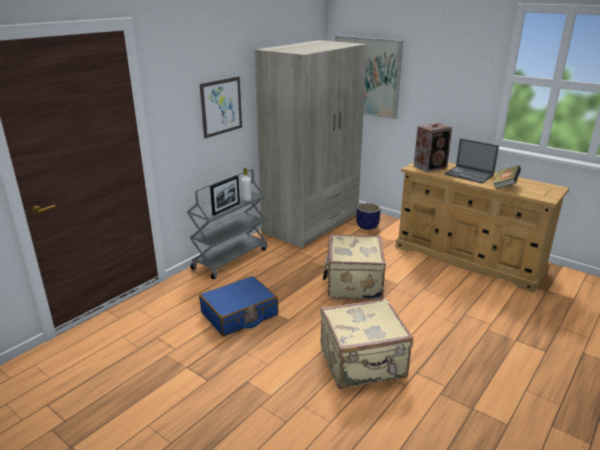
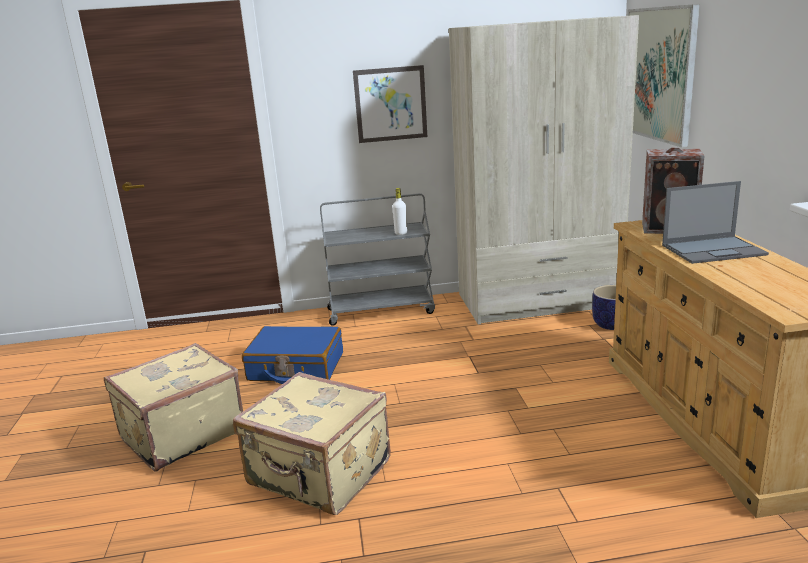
camera: 45 degrees right, 5 degrees down
picture frame [210,176,240,215] -> none
beige suitcase [323,234,386,300] -> beige suitcase moved to [104,343,243,472]
laptop [444,138,499,184] -> laptop turned 90 degrees counterclockwise [662,181,769,264]
book [493,165,521,189] -> none

